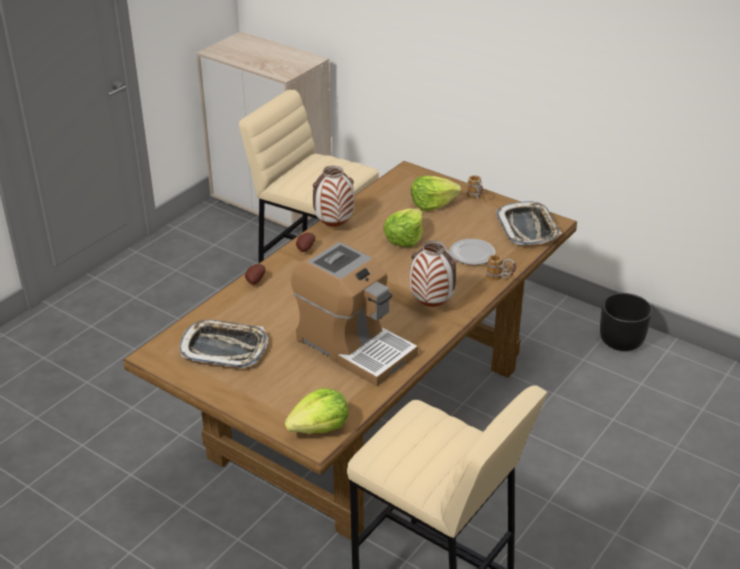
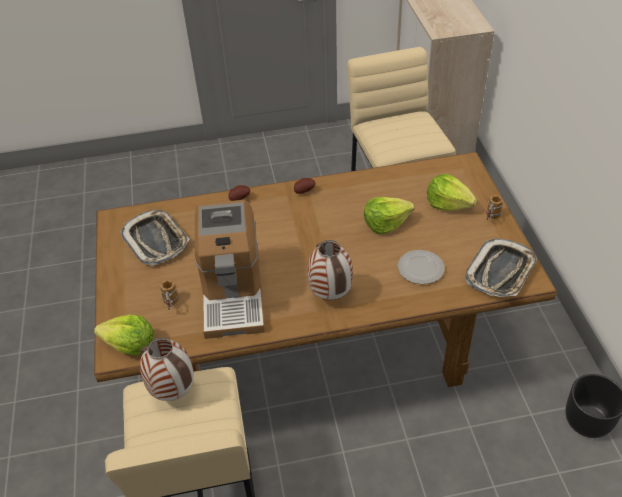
camera: 45 degrees right, 10 degrees up
vase [313,166,354,227] -> vase moved to [140,337,194,401]
mug [486,254,516,281] -> mug moved to [160,280,179,310]

